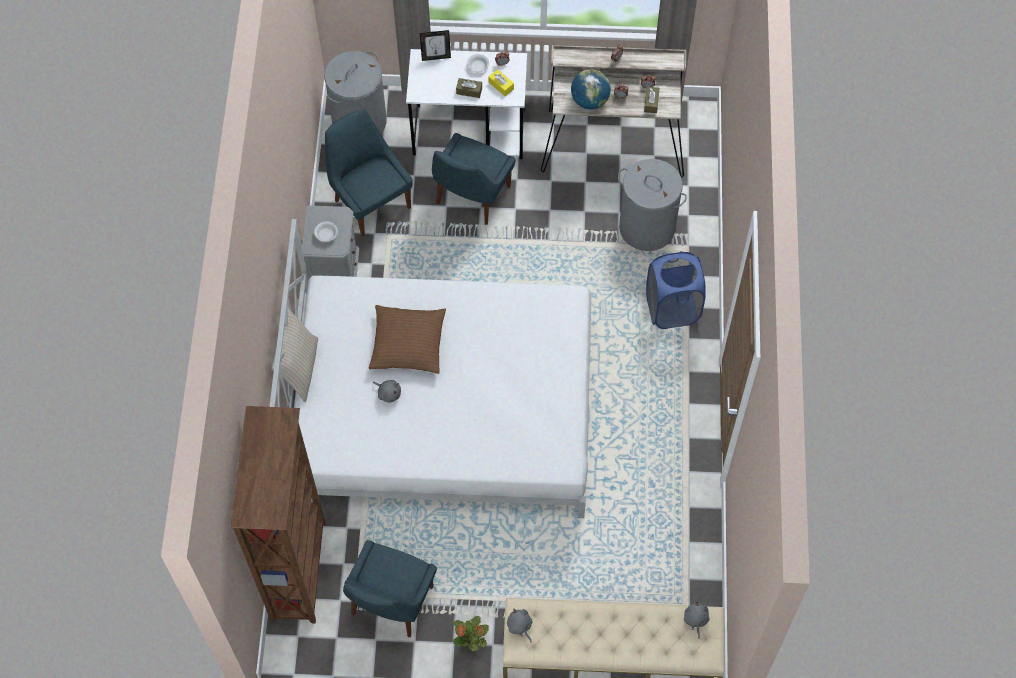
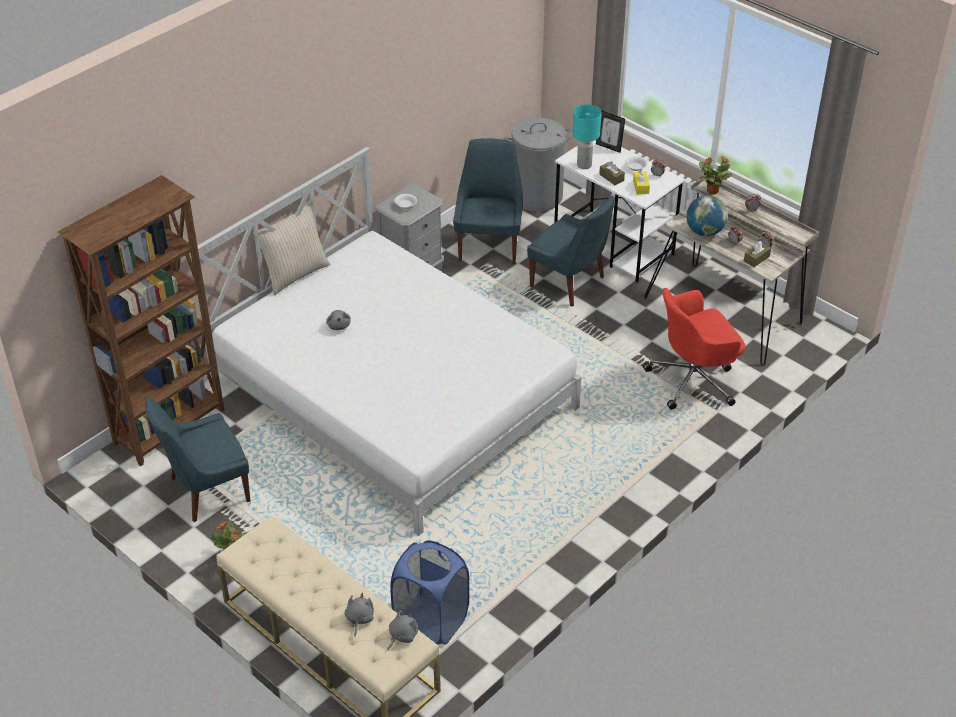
camera: 40 degrees right, 20 degrees down
brown pillow [369,305,446,374] -> none
blue chair [432,133,516,225] -> blue chair turned 120 degrees counterclockwise [527,196,615,307]
grey plush toy [507,609,532,642] -> grey plush toy moved to [345,593,374,636]
grey laundry basket [618,159,687,251] -> red office chair [643,288,745,410]
blue laundry basket [646,251,706,329] -> blue laundry basket moved to [390,540,469,645]
none -> turquoise table lamp [572,104,602,169]
none -> potted plant [699,156,733,194]

